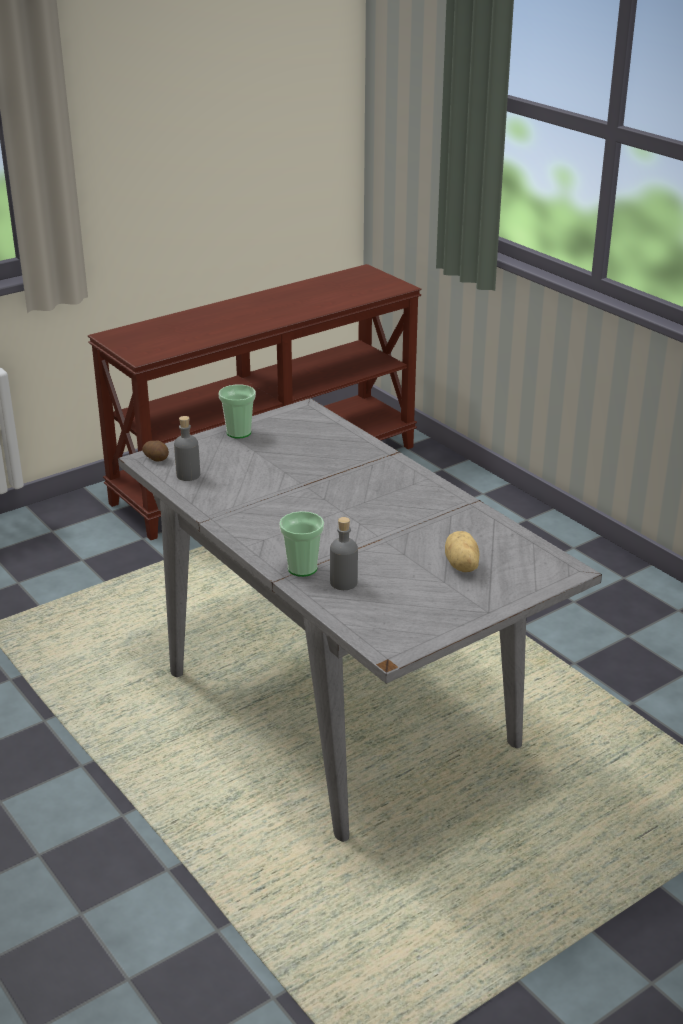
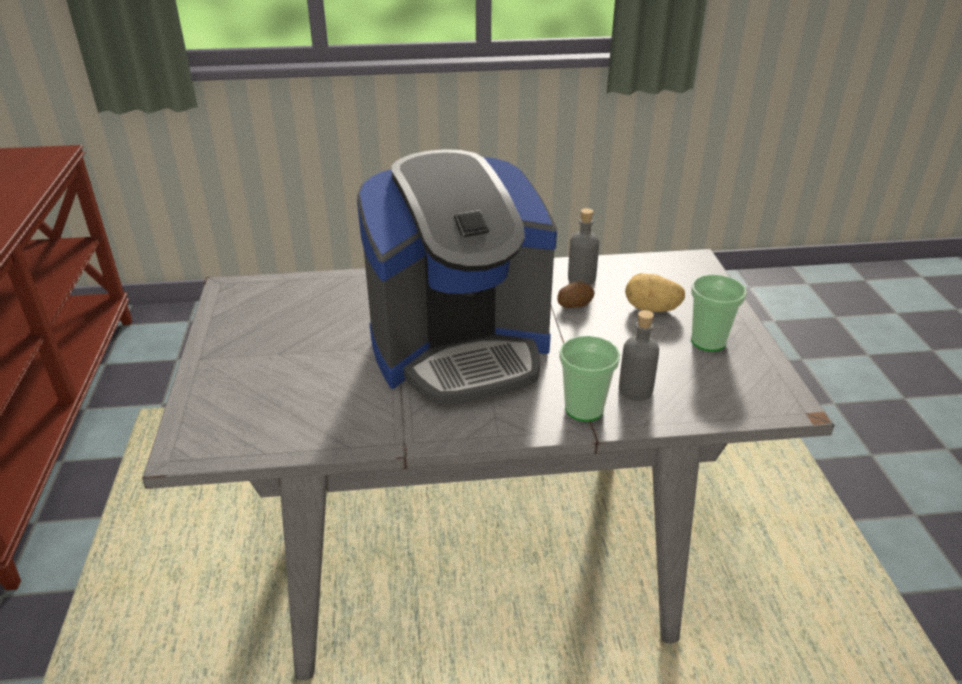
camera: 60 degrees left, 5 degrees up
potato [142,441,169,462] -> potato moved to [557,282,595,308]
grey bottle [174,416,200,481] -> grey bottle moved to [568,208,599,285]
cup [218,385,256,438] -> cup moved to [691,274,747,352]
none -> coffee machine [357,149,557,405]

